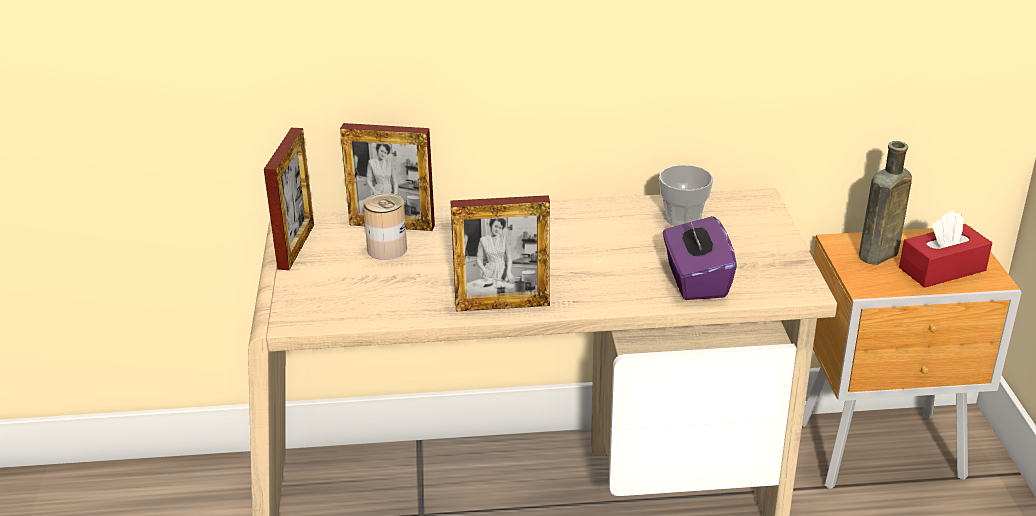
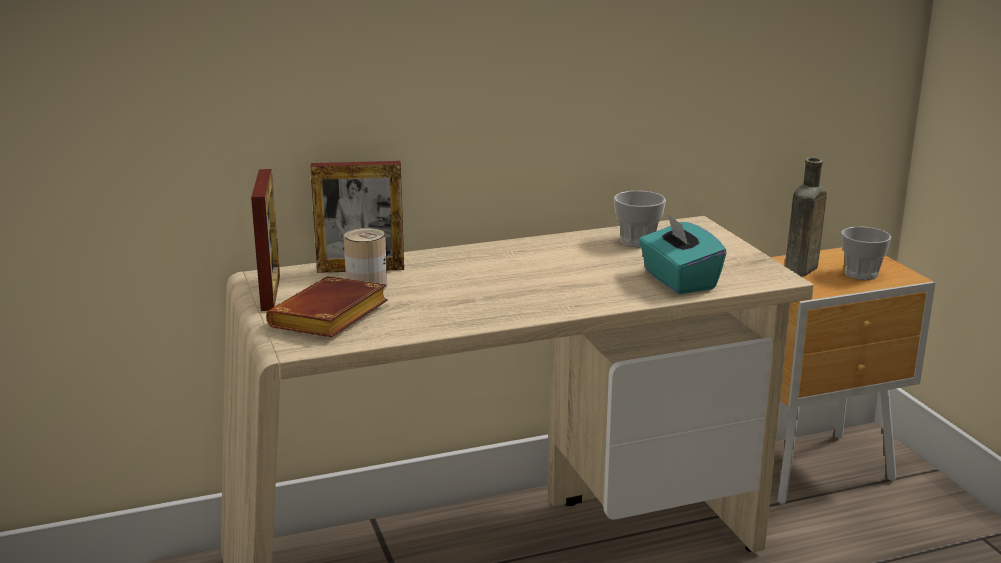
camera: 15 degrees left, 10 degrees down
picture frame [450,195,550,312] -> none
purple tissue box [663,212,737,300] -> turquoise tissue box [639,213,727,294]
red tissue box [899,210,992,288] -> cup [841,227,891,280]
none -> brown book [266,276,388,337]

